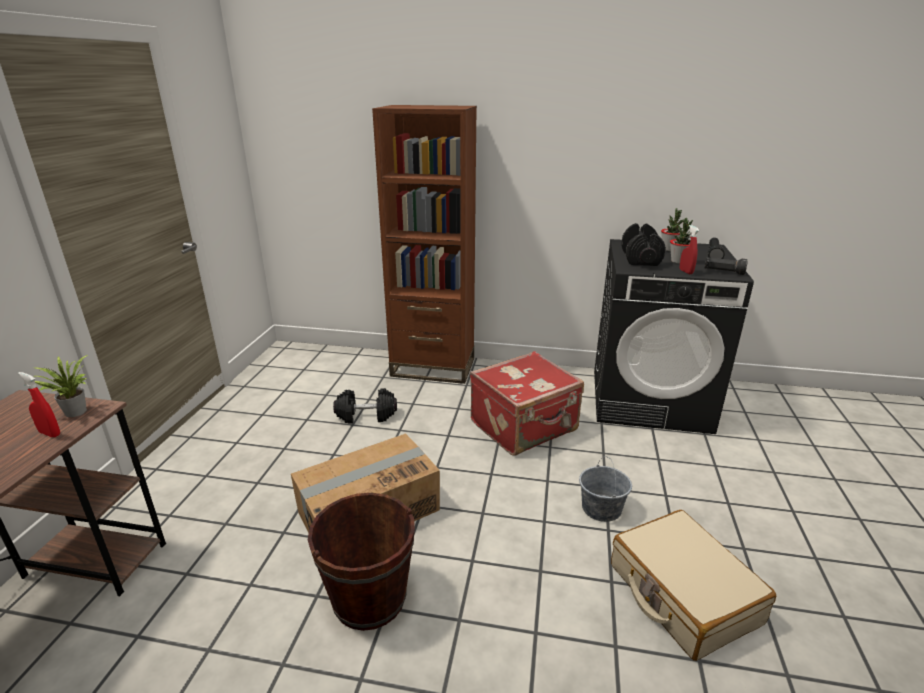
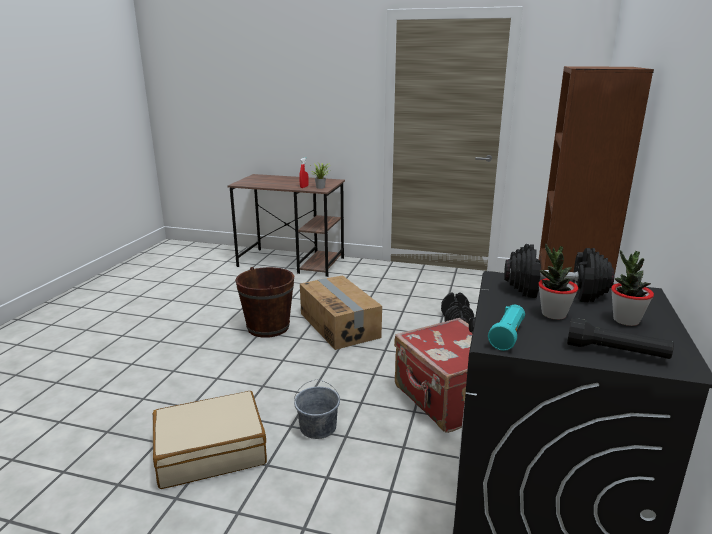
camera: 95 degrees right, 5 degrees down
red spray bottle [680,225,699,274] -> none
black flashlight [705,257,748,275] -> turquoise flashlight [488,305,525,351]

